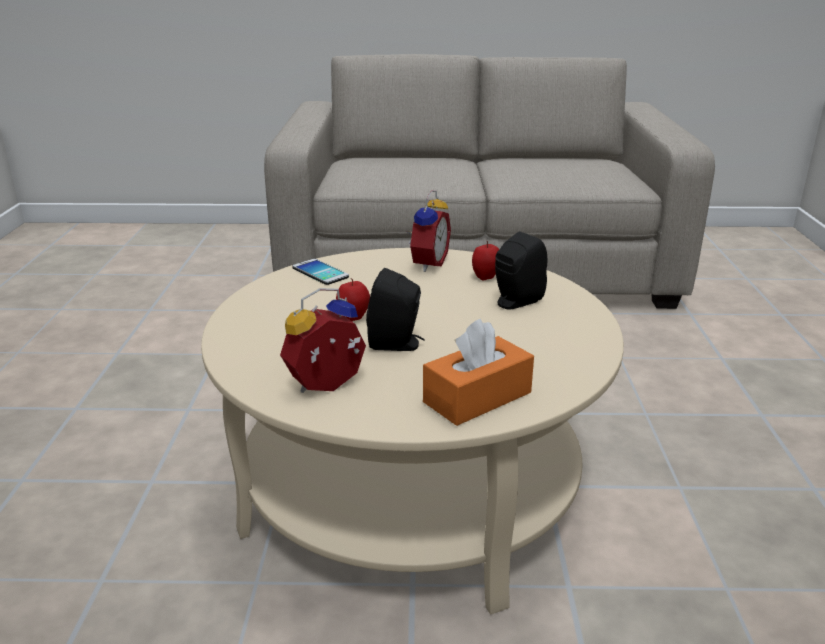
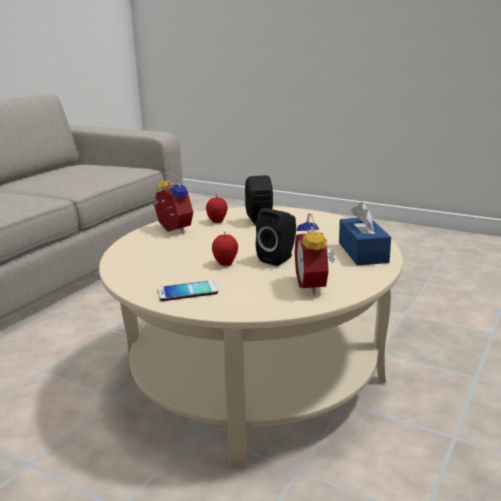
camera: 60 degrees left, 5 degrees down
phone [292,259,349,285] -> phone moved to [158,280,218,301]
orange tissue box [423,319,534,426] -> blue tissue box [339,202,391,265]

